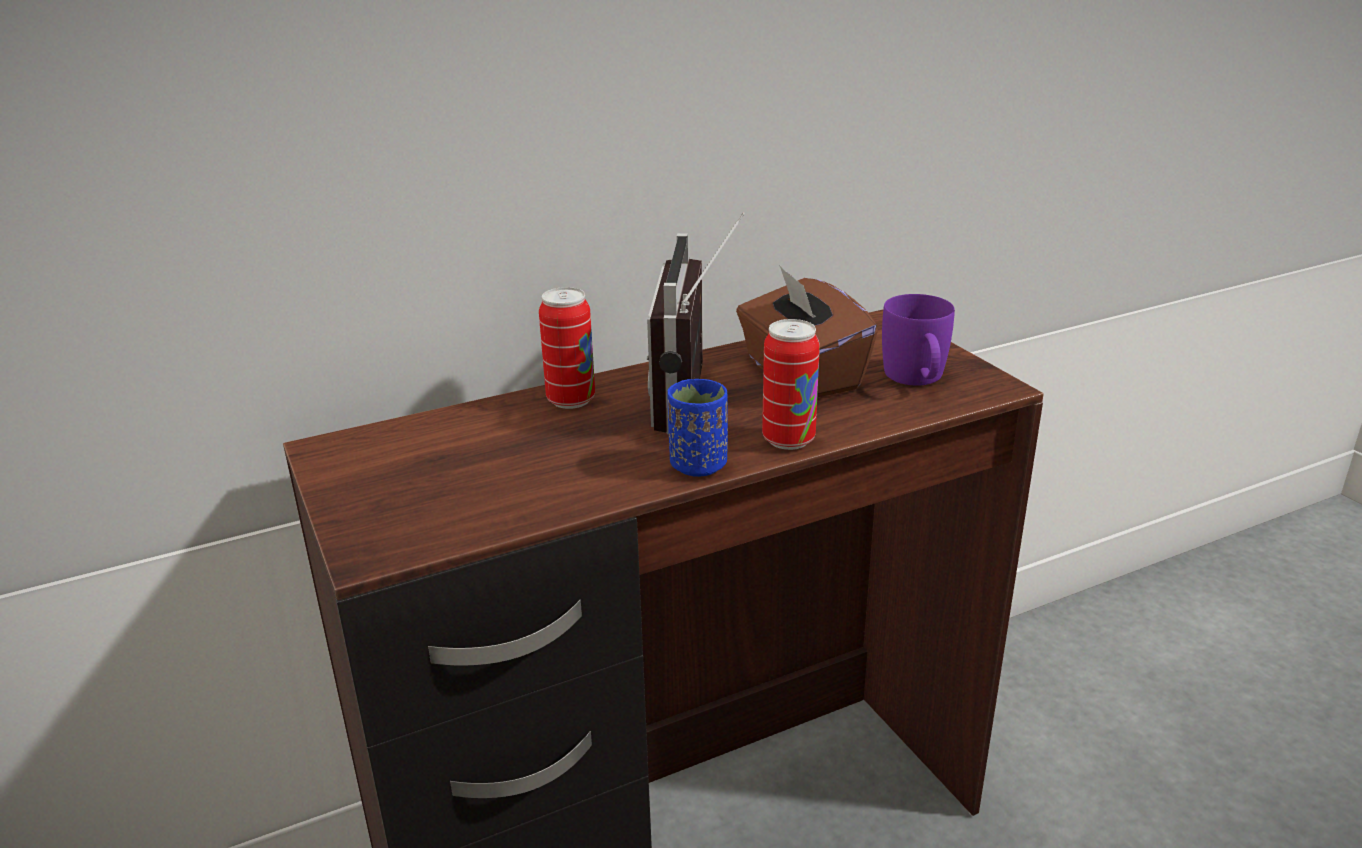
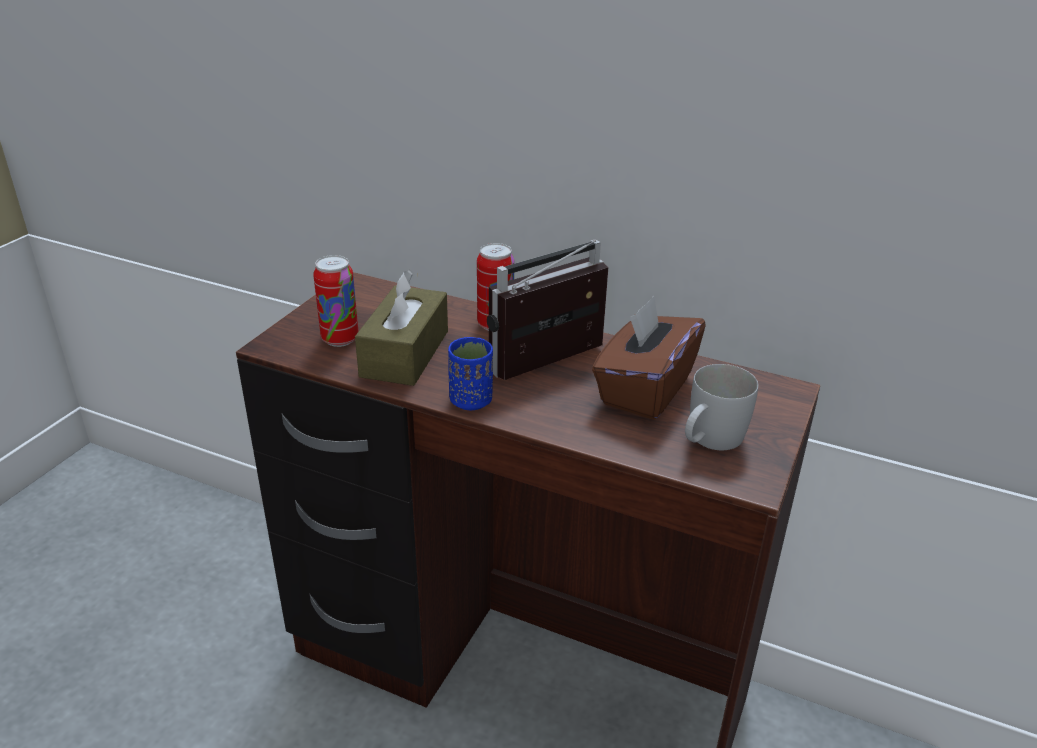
camera: 50 degrees right, 5 degrees up
can [762,319,820,450] -> can moved to [313,255,359,347]
purple mug [882,294,955,386] -> white mug [685,364,758,450]
none -> brown tissue box [355,270,448,386]

